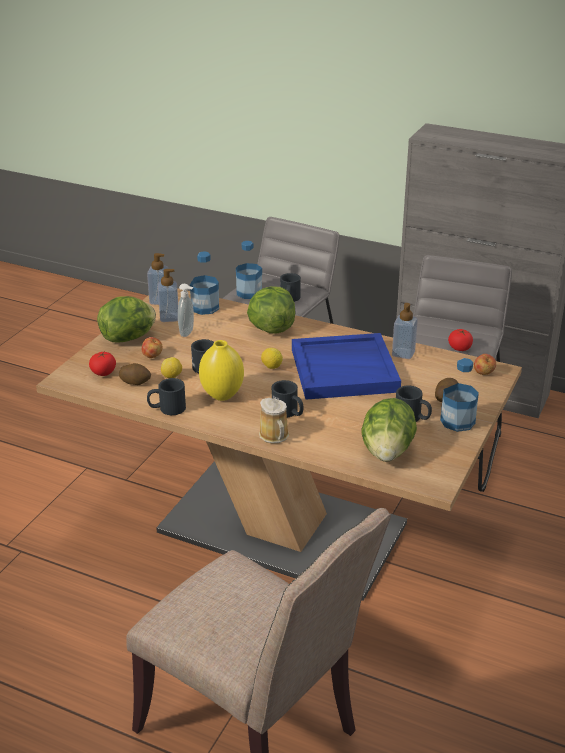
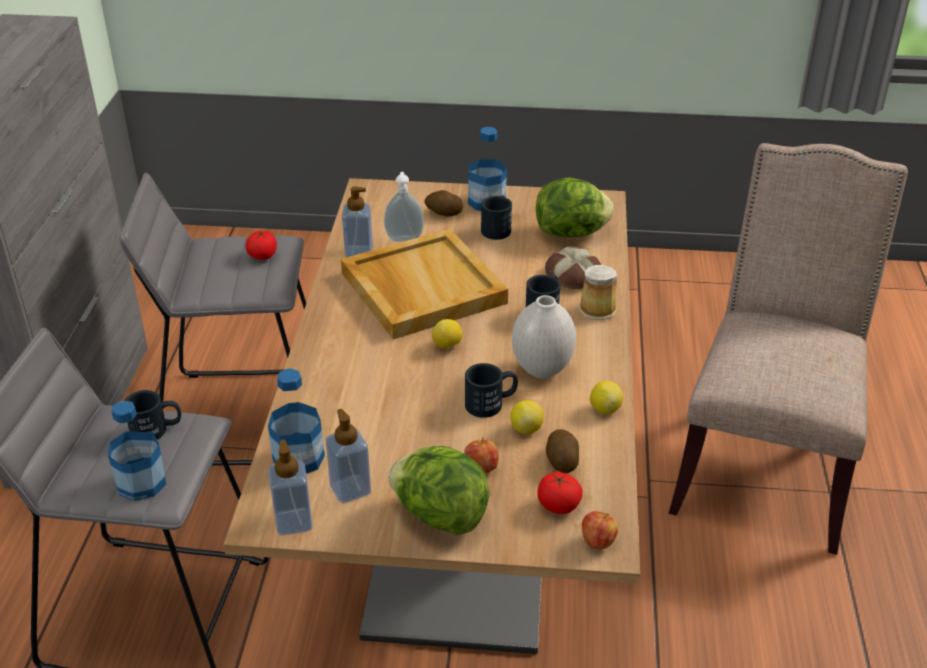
camera: 110 degrees left, 5 degrees up
black mug [147,378,186,415] -> lemon [590,381,623,414]
soap dispenser [178,284,194,337] -> soap dispenser moved to [384,172,424,242]
yellow vase [199,340,244,401] -> white vase [512,295,576,379]
lettuce [247,286,295,334] -> none
blue tray [292,333,401,400] -> beige tray [341,229,508,340]
apple [474,354,496,375] -> apple moved to [582,511,618,549]
none -> bread [545,247,601,289]

